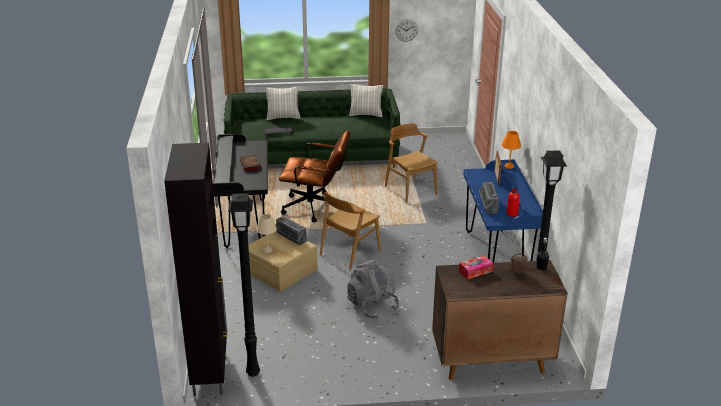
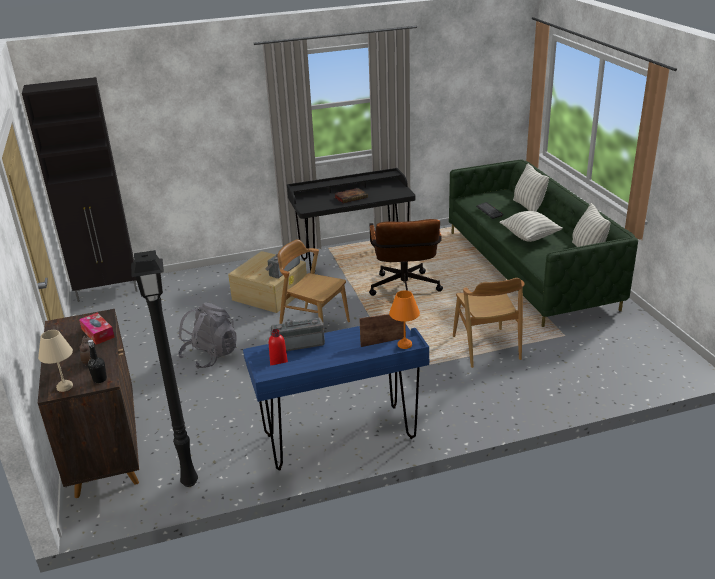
camera: 80 degrees right, 0 degrees up
black floor lamp [228,193,260,377] -> none
beige table lamp [256,214,277,253] -> beige table lamp moved to [38,330,73,392]
brown chair [385,123,438,204] -> brown chair turned 120 degrees clockwise [453,278,525,368]
wall clock [395,19,418,42] -> none
none -> pillow [499,211,563,242]

